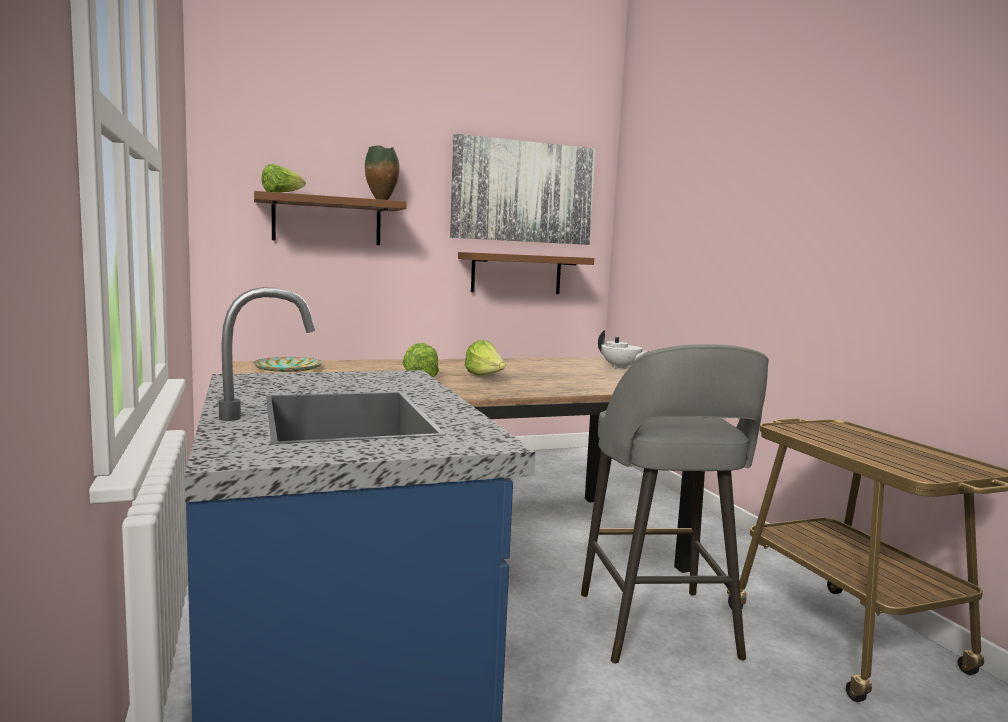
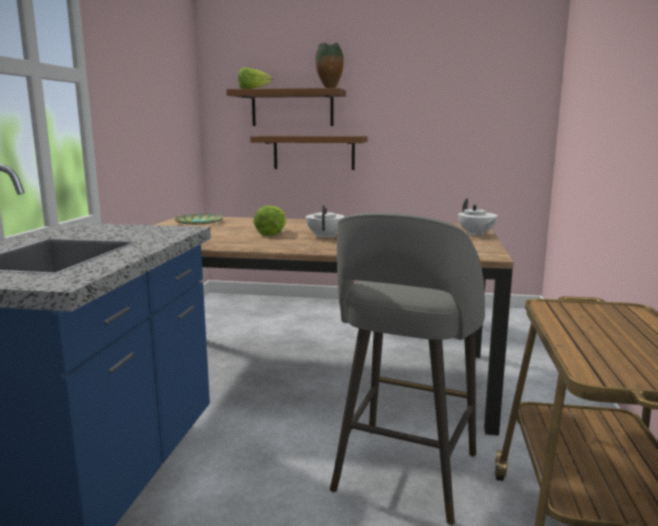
camera: 30 degrees right, 5 degrees up
picture [450,134,595,245] -> none
brown shelf [458,252,594,294] -> brown shelf moved to [250,136,367,170]
lettuce [465,340,506,376] -> white teapot [306,205,345,239]

